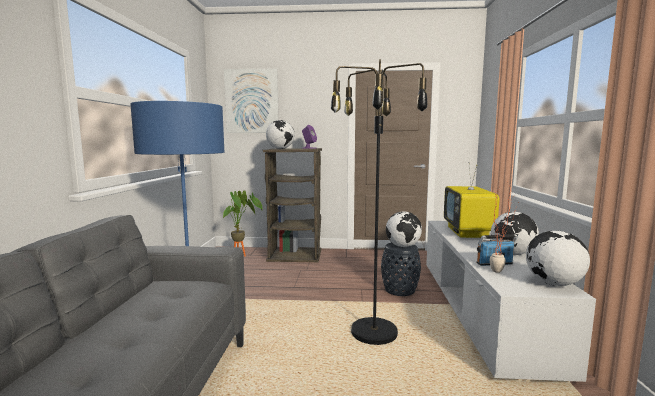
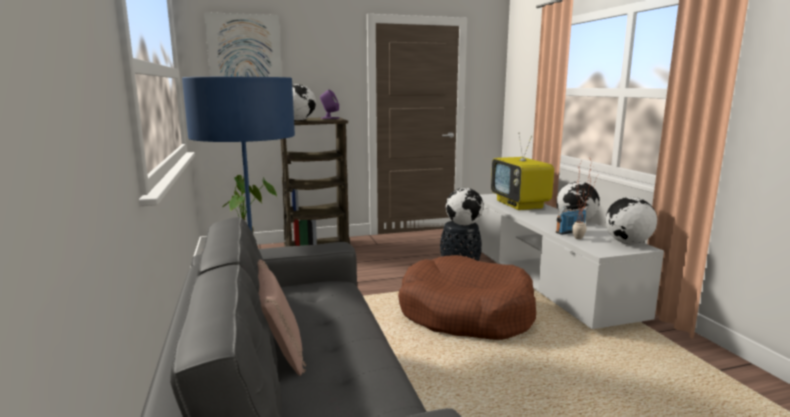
camera: 20 degrees left, 5 degrees up
floor lamp [331,59,427,345] -> brown dog bed [398,255,536,340]
none -> beige pillow [257,260,307,376]

